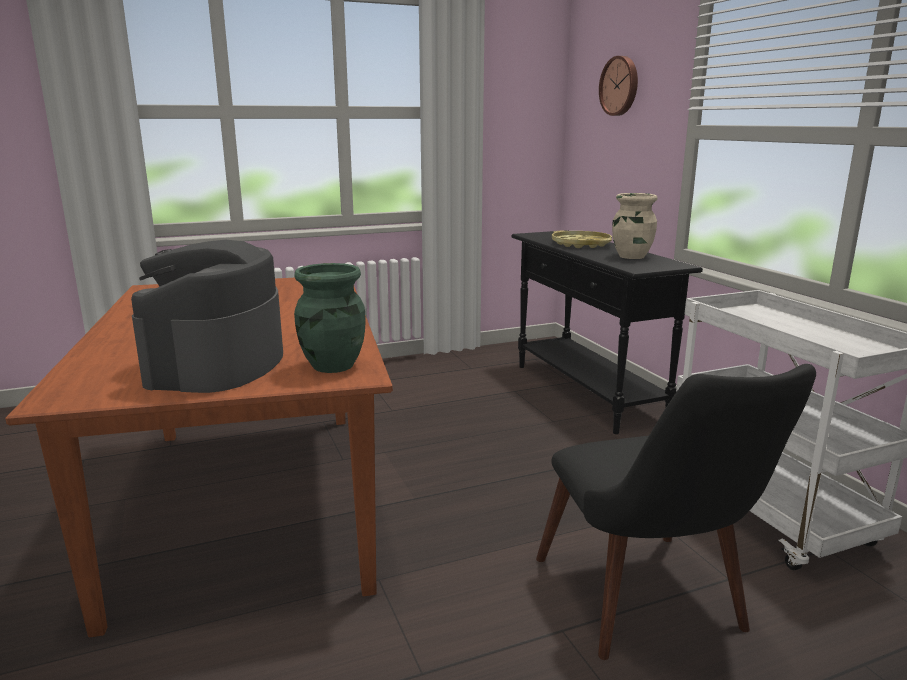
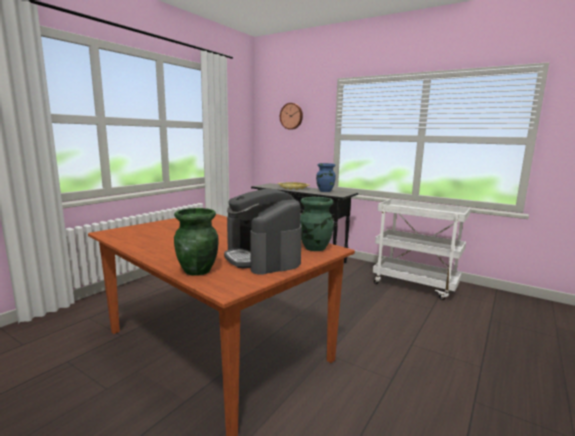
camera: 35 degrees left, 5 degrees down
black chair [536,364,816,660] -> none
beige vase [612,193,658,259] -> blue vase [316,163,336,192]
none -> green vase [174,208,219,276]

